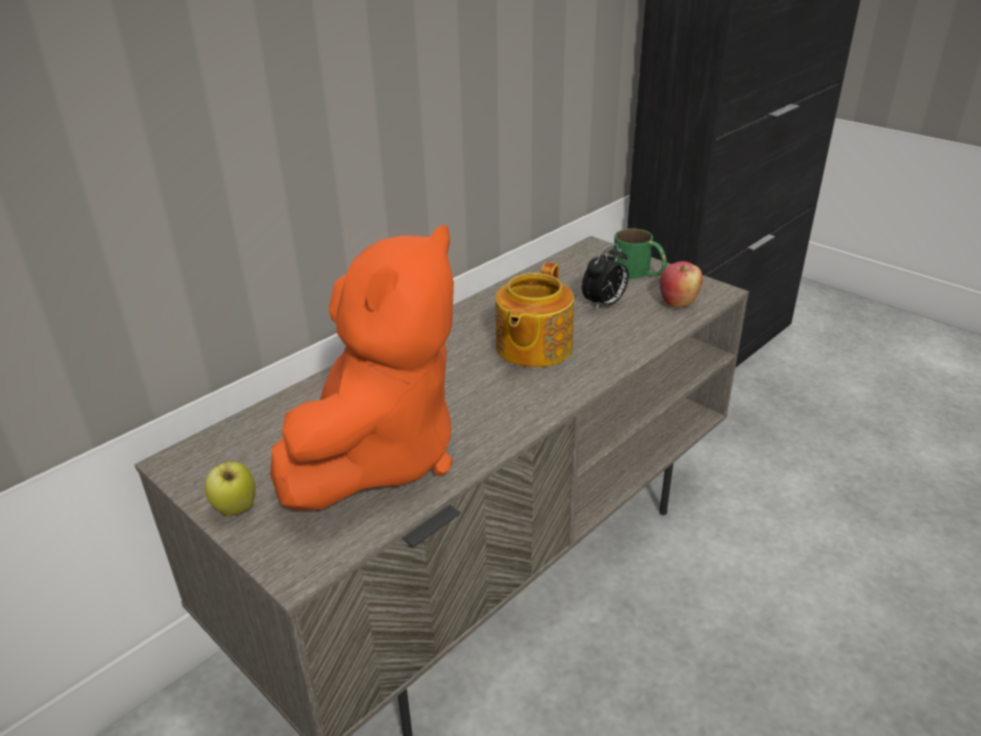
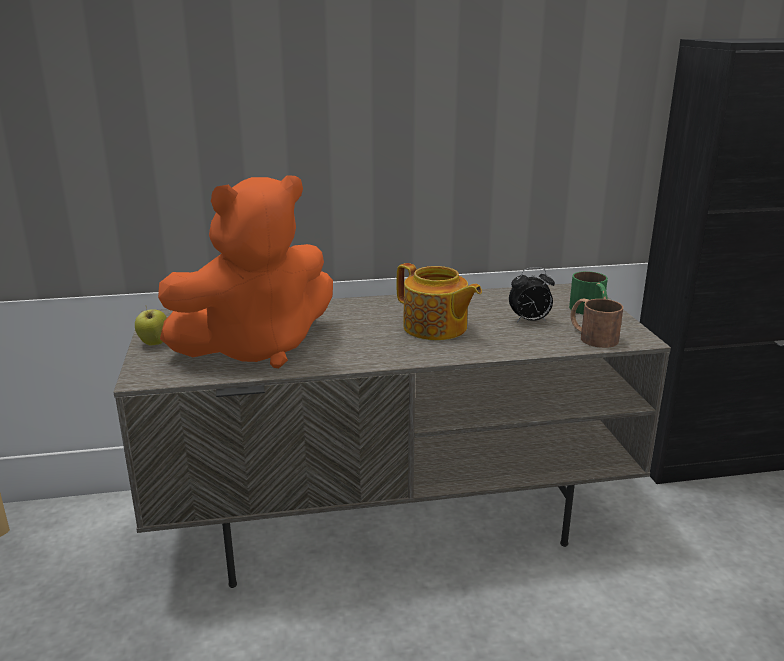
camera: 35 degrees right, 10 degrees down
teapot [495,262,574,367] -> teapot turned 105 degrees counterclockwise [396,263,482,340]
apple [660,261,703,308] -> brown mug [571,298,623,348]

